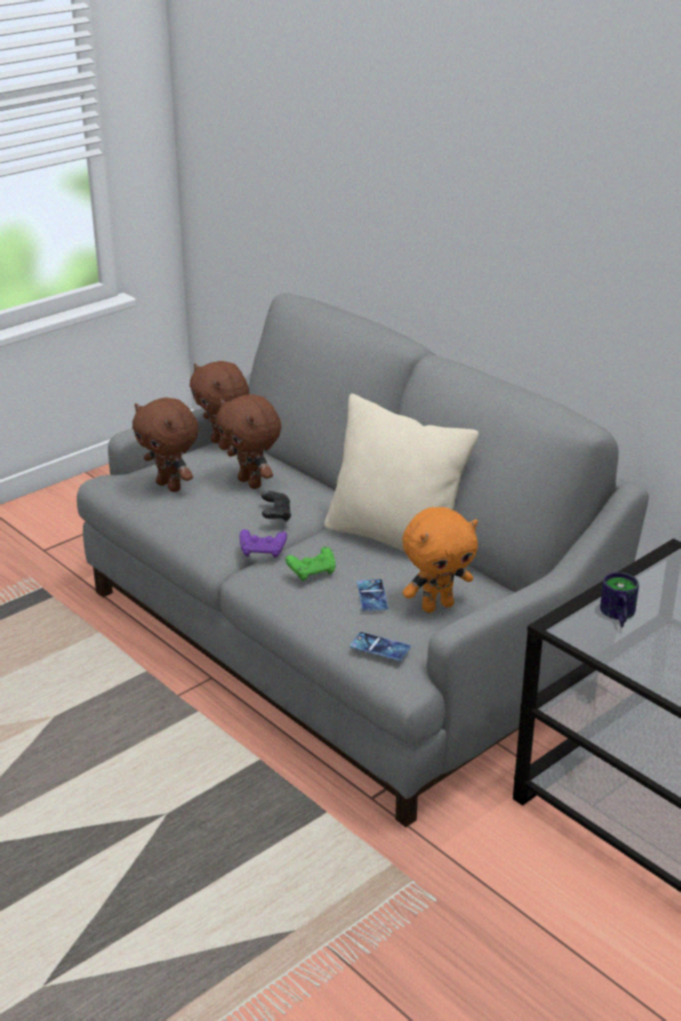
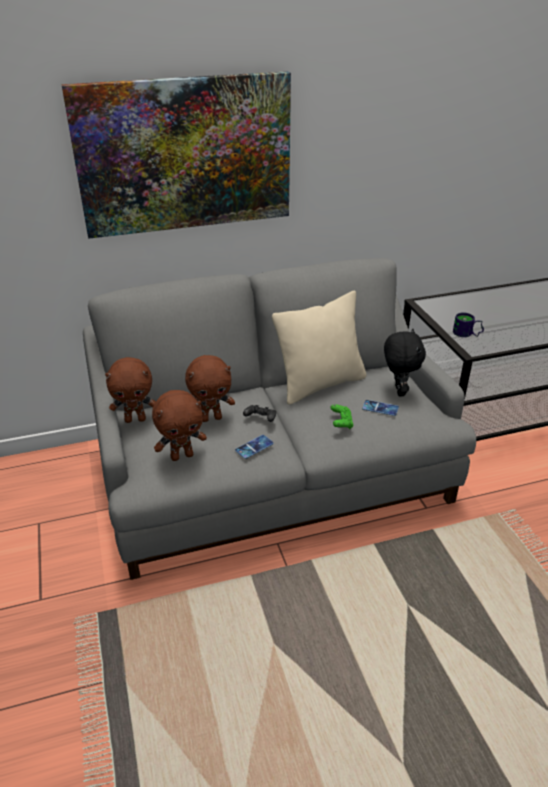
camera: 65 degrees left, 5 degrees up
purple game controller [240,529,287,558] -> none
phone [350,632,411,661] -> phone moved to [235,435,274,459]
orange plush toy [402,507,478,613] -> black plush toy [384,329,426,396]
none -> picture [61,71,291,239]

